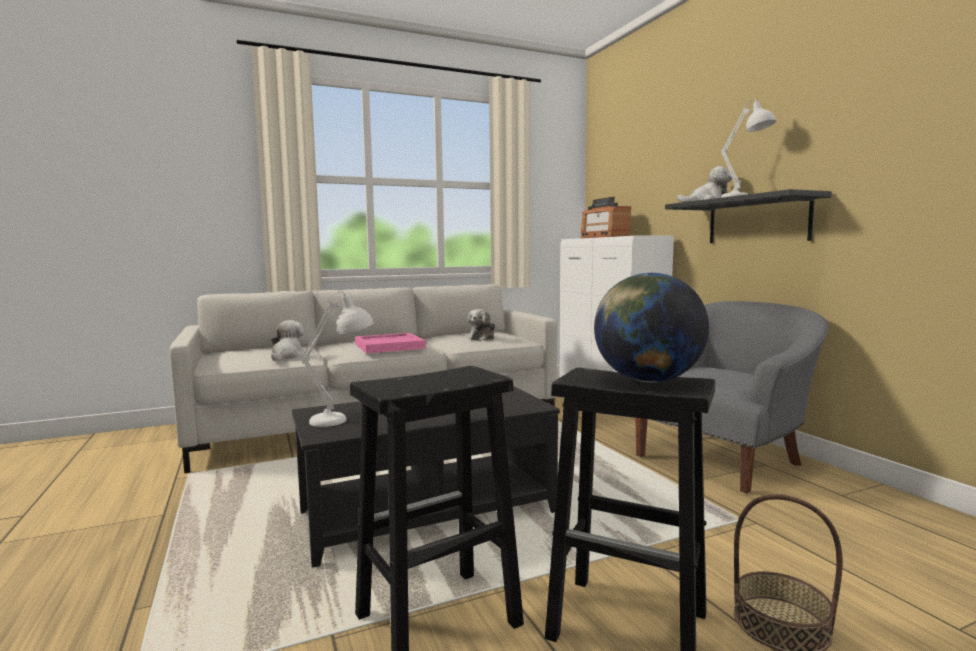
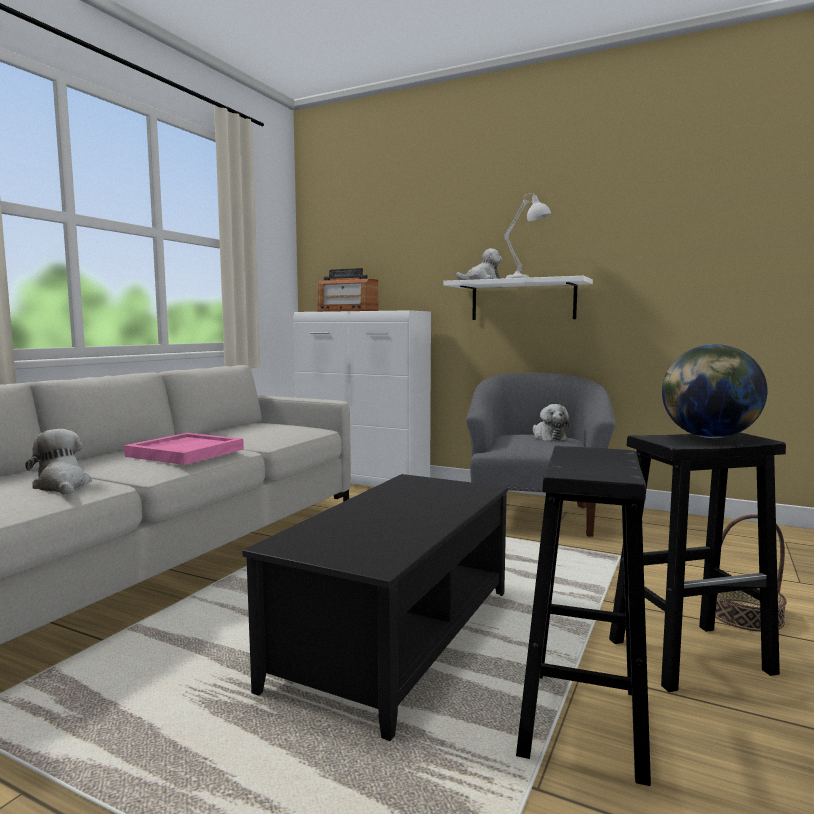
camera: 40 degrees left, 0 degrees up
white table lamp [301,292,374,427] -> none
plush toy [468,309,495,341] -> plush toy moved to [533,404,569,441]
black shelf [665,189,832,243] -> white shelf [443,276,593,320]

